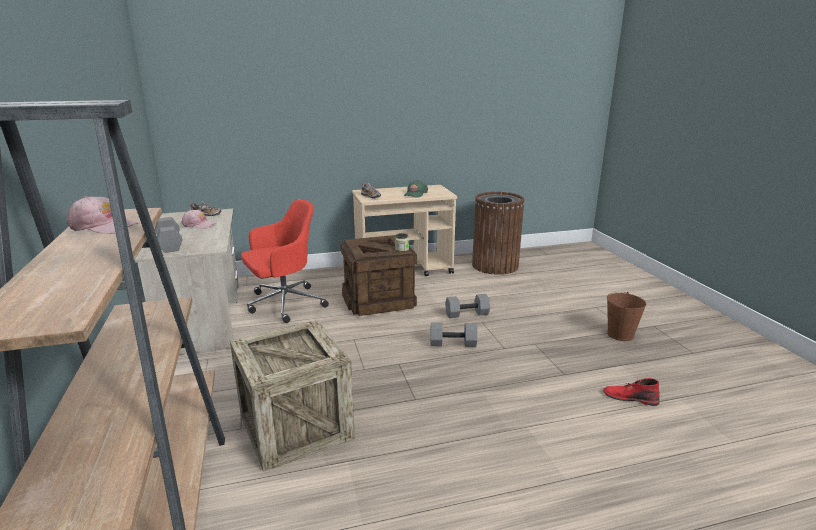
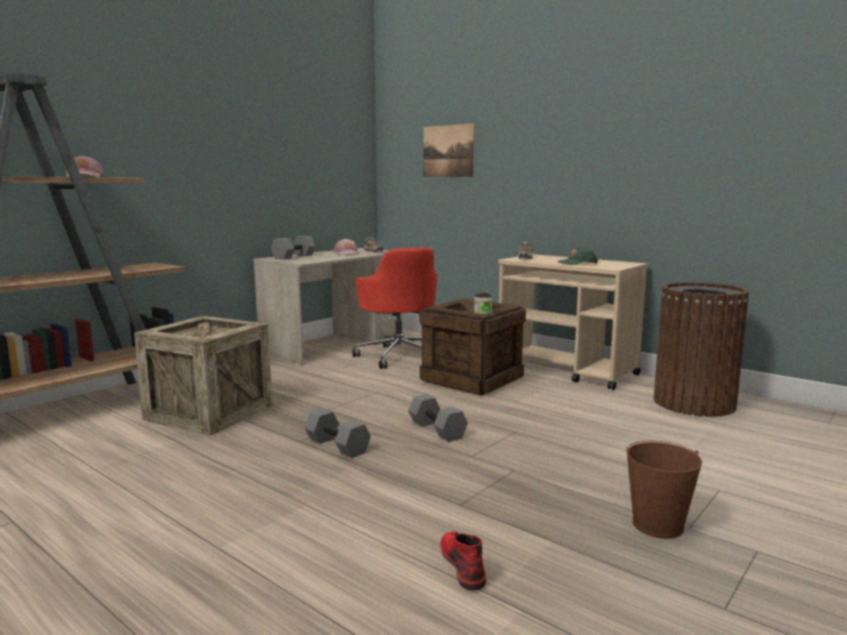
camera: 55 degrees right, 10 degrees down
red office chair [241,199,329,323] -> red office chair turned 45 degrees clockwise [352,247,438,369]
grey dumbbell [445,294,490,318] -> grey dumbbell moved to [304,408,371,458]
none -> picture [424,123,474,177]

